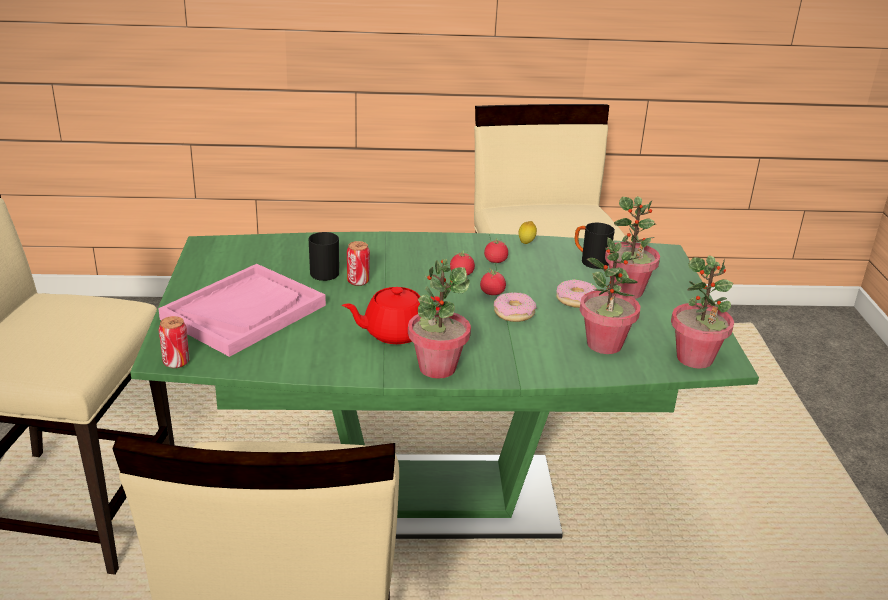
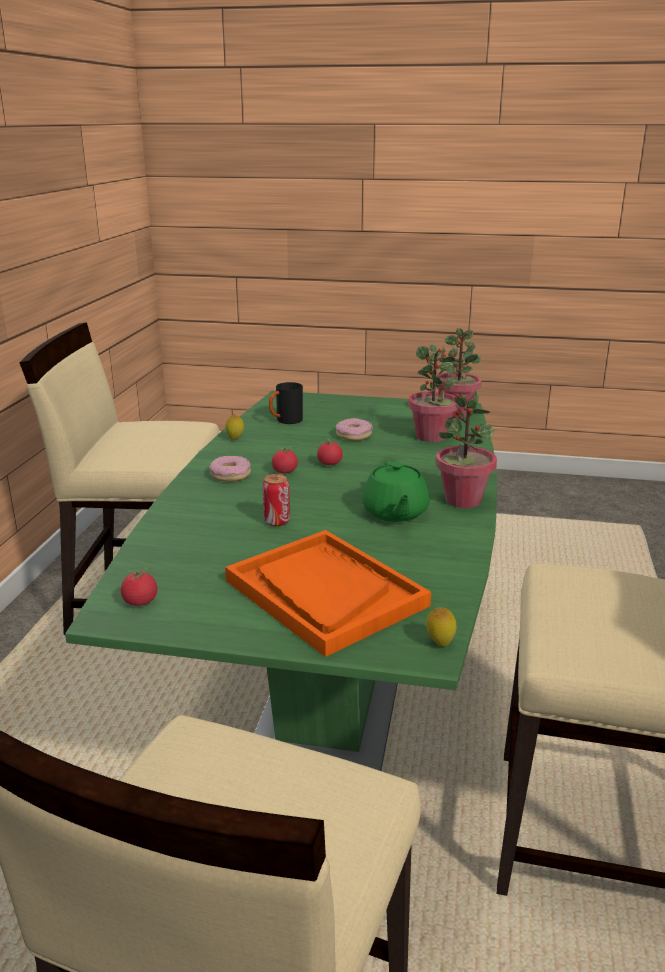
camera: 75 degrees left, 5 degrees down
pink tray [158,264,326,357] -> orange tray [225,530,431,657]
can [159,316,190,368] -> lemon [426,607,456,646]
black mug [308,232,339,281] -> none
red teapot [342,287,440,344] -> green teapot [362,461,430,522]
tomato [484,237,508,263] -> tomato moved to [121,568,157,606]
donut [494,292,536,322] -> donut moved to [209,456,251,482]
potted plant [605,196,660,299] -> none

